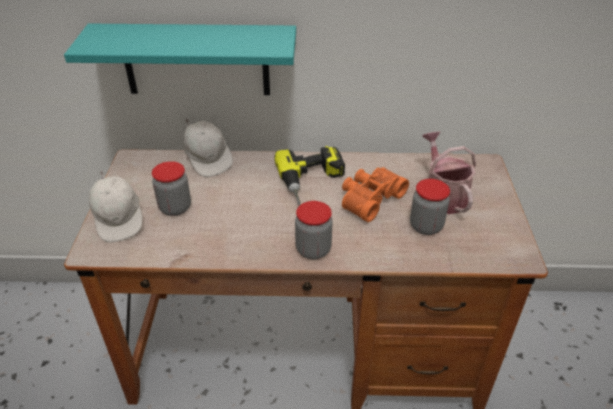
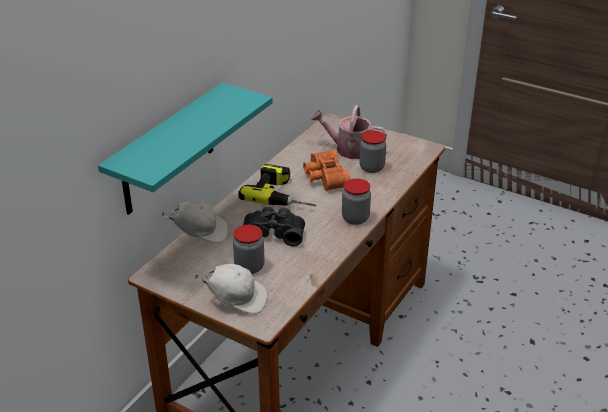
camera: 60 degrees left, 5 degrees down
none -> black binoculars [243,207,305,246]

